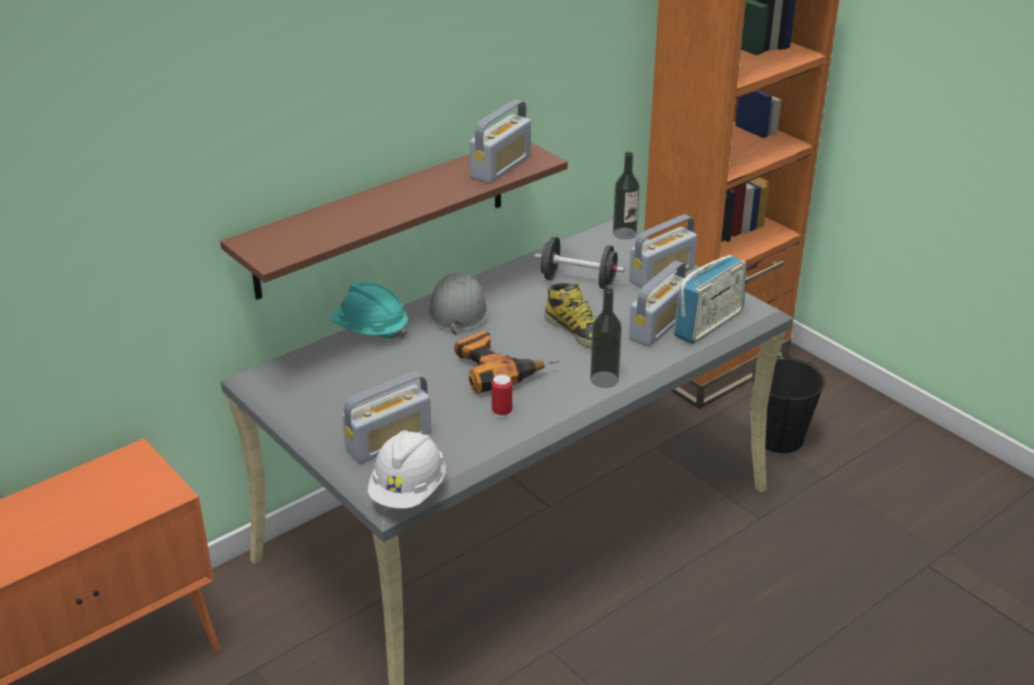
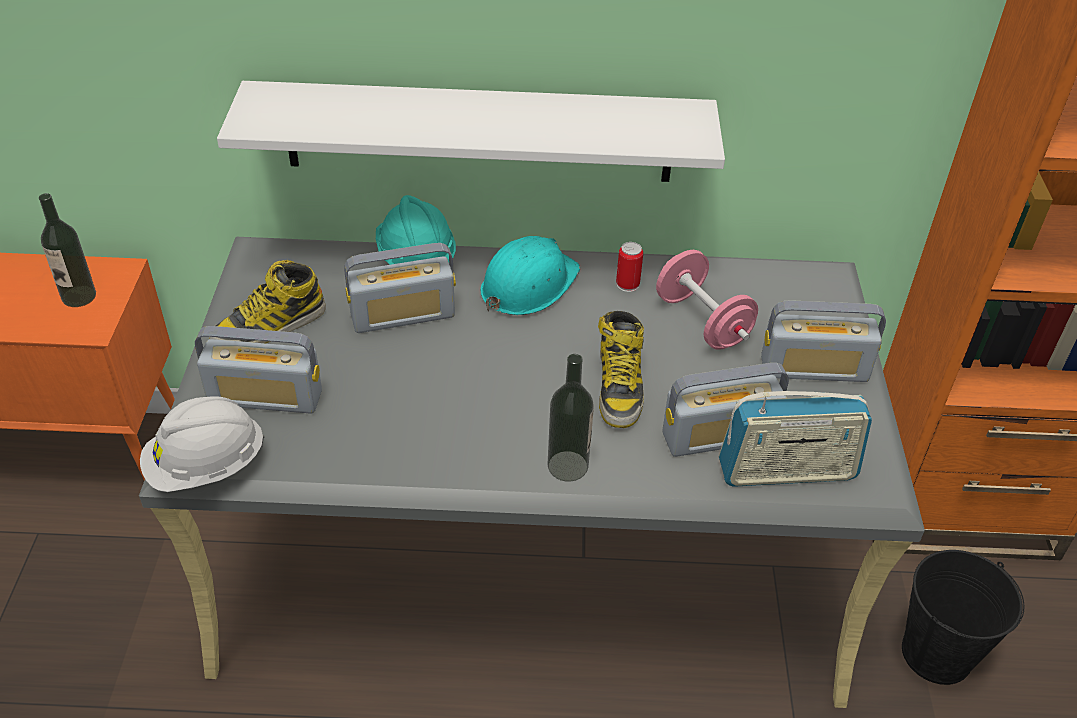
camera: 40 degrees right, 10 degrees up
brown shelf [220,143,568,300] -> white shelf [217,81,725,182]
grey hard hat [428,272,489,335] -> turquoise hard hat [480,236,580,315]
power drill [454,331,559,393] -> none
radio [470,100,531,184] -> radio moved to [344,243,456,333]
can [492,374,512,418] -> can moved to [616,242,643,292]
black dumbbell [534,237,624,289] -> pink dumbbell [656,250,758,350]
bottle [613,152,640,239] -> bottle moved to [39,193,96,307]
none -> boot [209,260,326,343]

